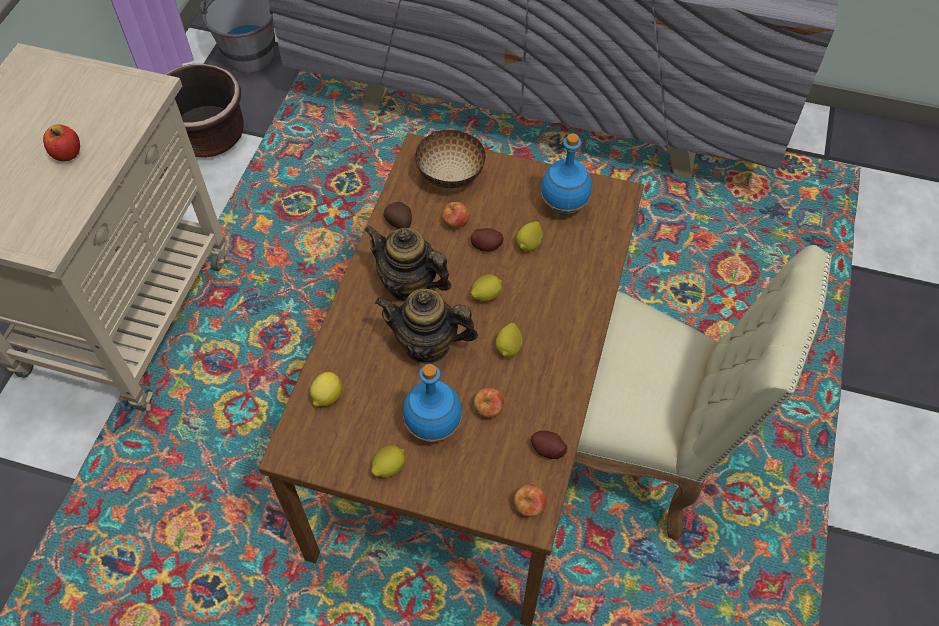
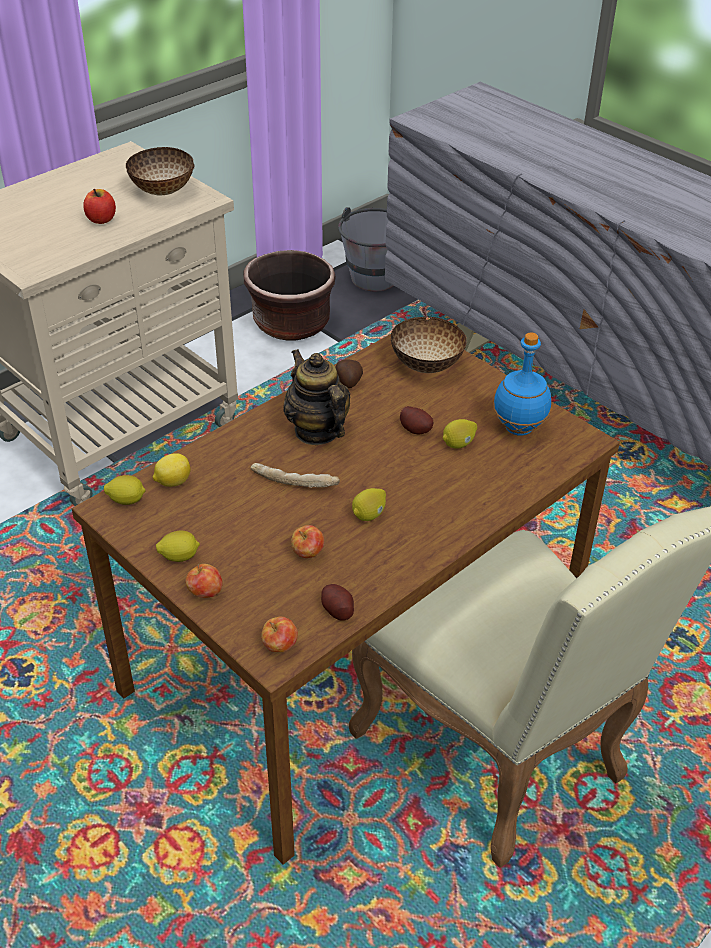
camera: 30 degrees right, 15 degrees down
teapot [375,289,478,364] -> bread [251,463,340,488]
blue bottle [403,364,462,442] -> none
apple [442,202,470,228] -> apple moved to [185,564,223,598]
lemon [470,274,502,302] -> lemon moved to [104,475,146,505]
none -> bowl [125,147,195,195]

